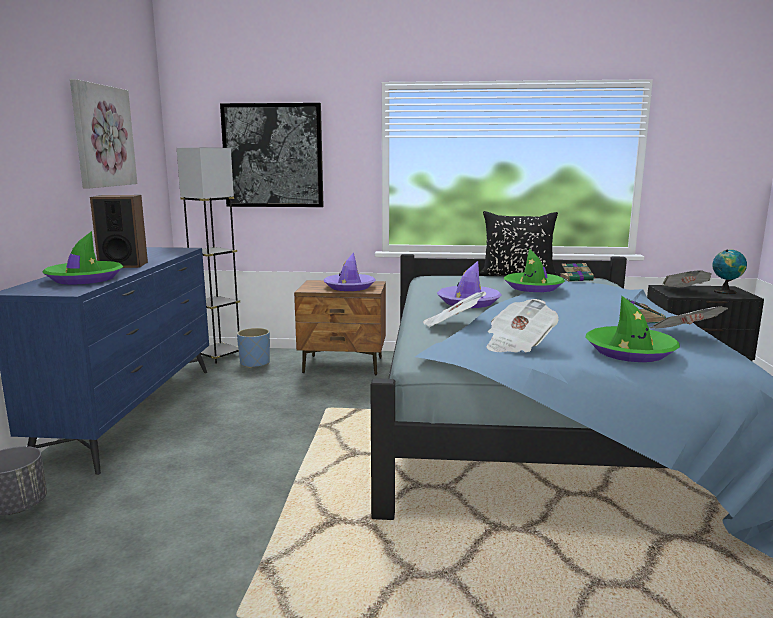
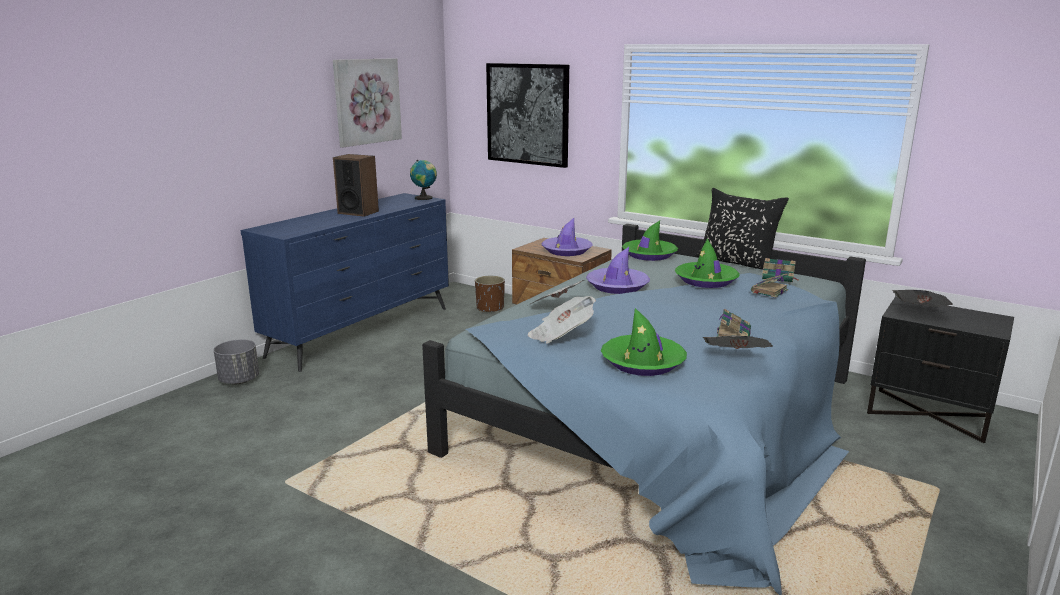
camera: 30 degrees right, 5 degrees up
green hat [42,231,124,284] -> green hat moved to [622,220,678,261]
grey floor lamp [177,148,240,364] -> none
blue planter [237,328,270,368] -> brown planter [475,276,505,312]
globe [712,250,747,294] -> globe moved to [410,160,437,200]
none -> book [751,273,788,298]

